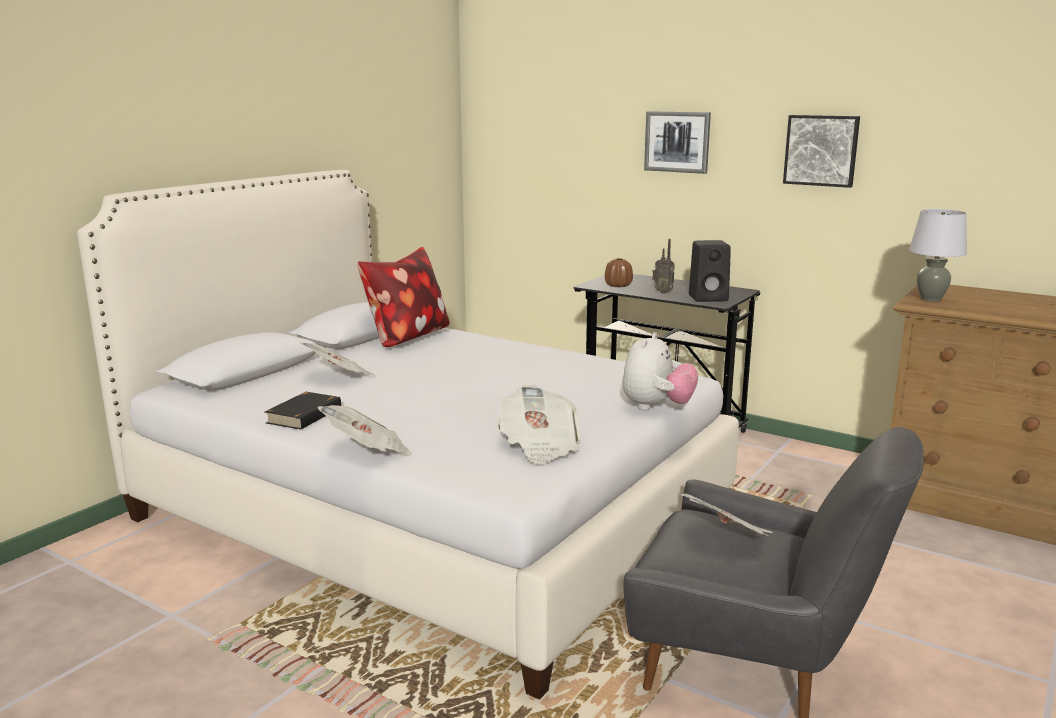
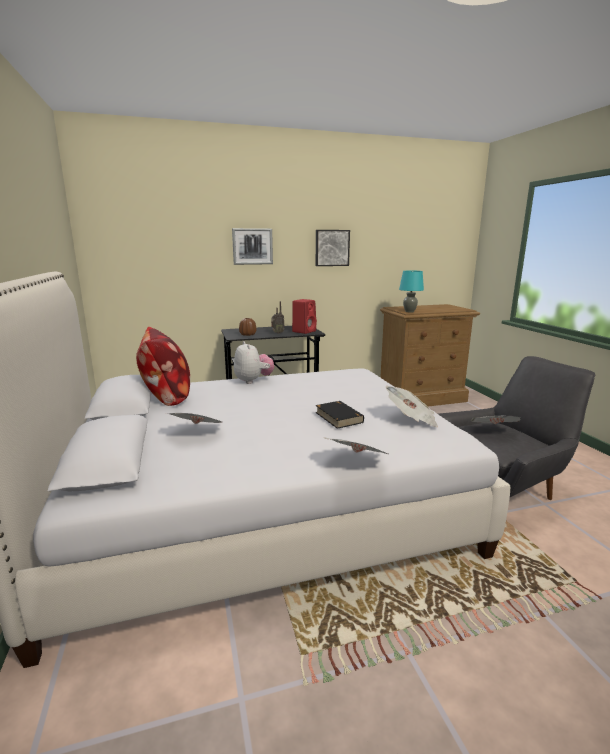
camera: 50 degrees left, 0 degrees up
black book [265,392,341,430] -> black book moved to [315,401,364,429]
plush toy [622,332,698,410] -> plush toy moved to [234,341,274,384]
black speaker [689,240,731,302] -> red speaker [292,299,317,334]
grey table lamp [909,209,967,302] -> turquoise table lamp [399,271,424,313]

